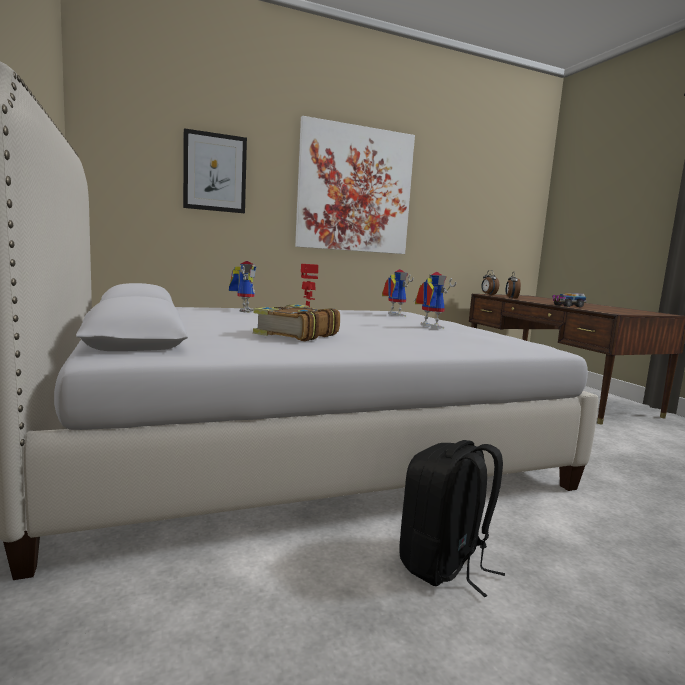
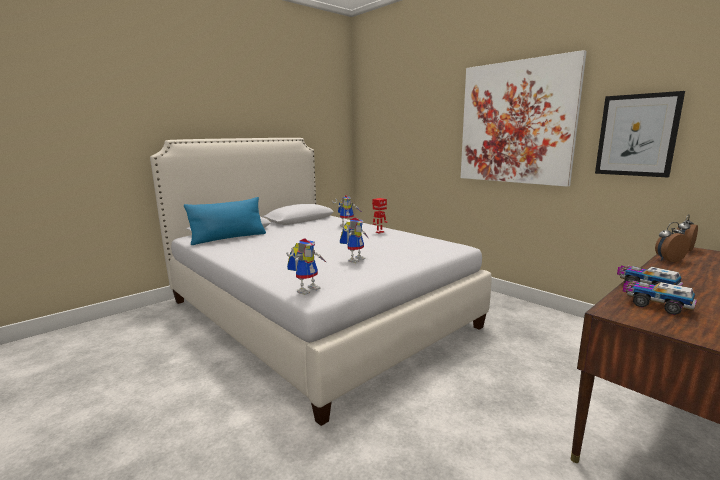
camera: 70 degrees right, 5 degrees up
picture [183,128,247,213] -> picture moved to [595,91,685,177]
book [253,304,340,341] -> none
toy robot [382,269,414,317] -> toy robot moved to [286,238,327,295]
black backpack [399,440,505,597] -> none
none -> blue pillow [184,197,266,245]
none -> toy truck [623,281,697,315]

